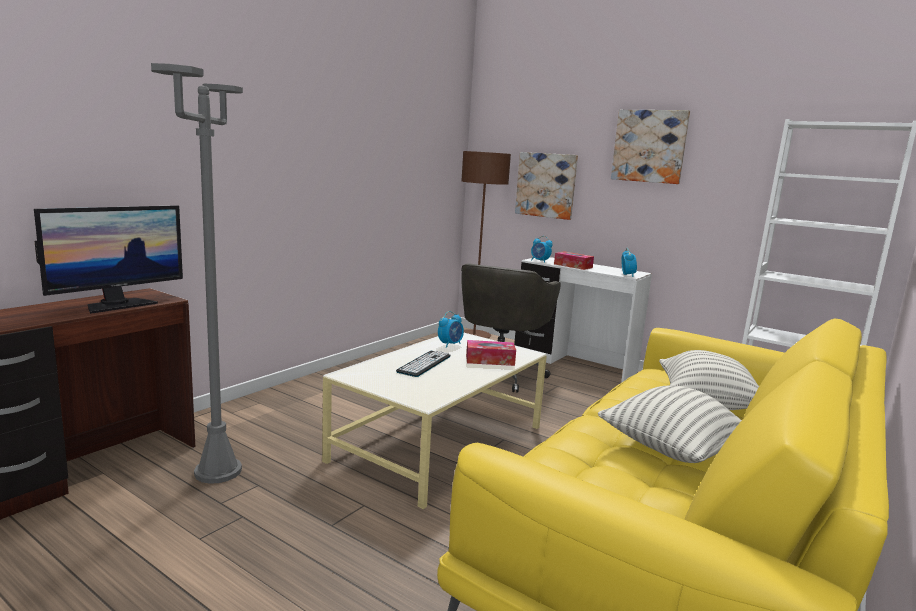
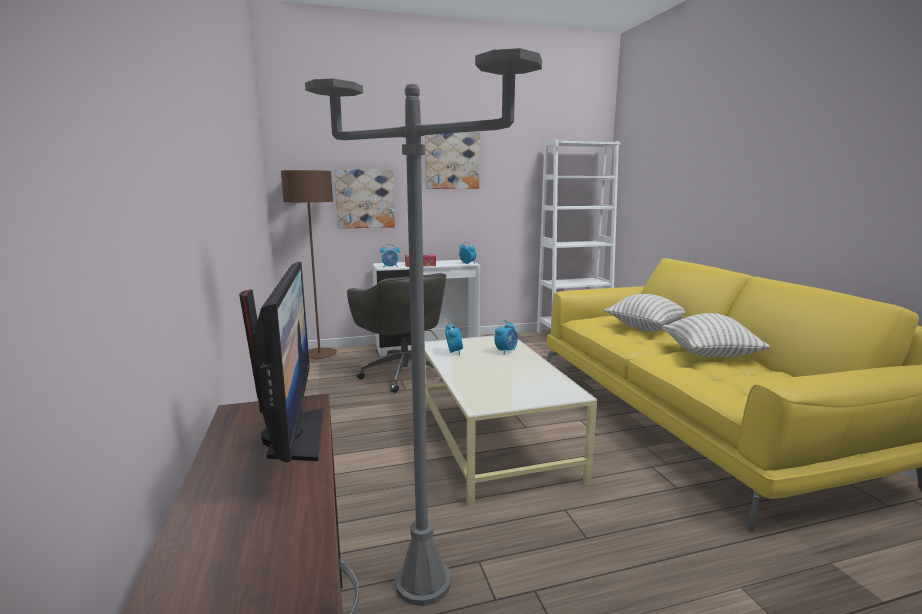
camera: 50 degrees left, 0 degrees up
keyboard [396,351,451,377] -> none
tissue box [466,340,516,366] -> alarm clock [495,320,518,355]

